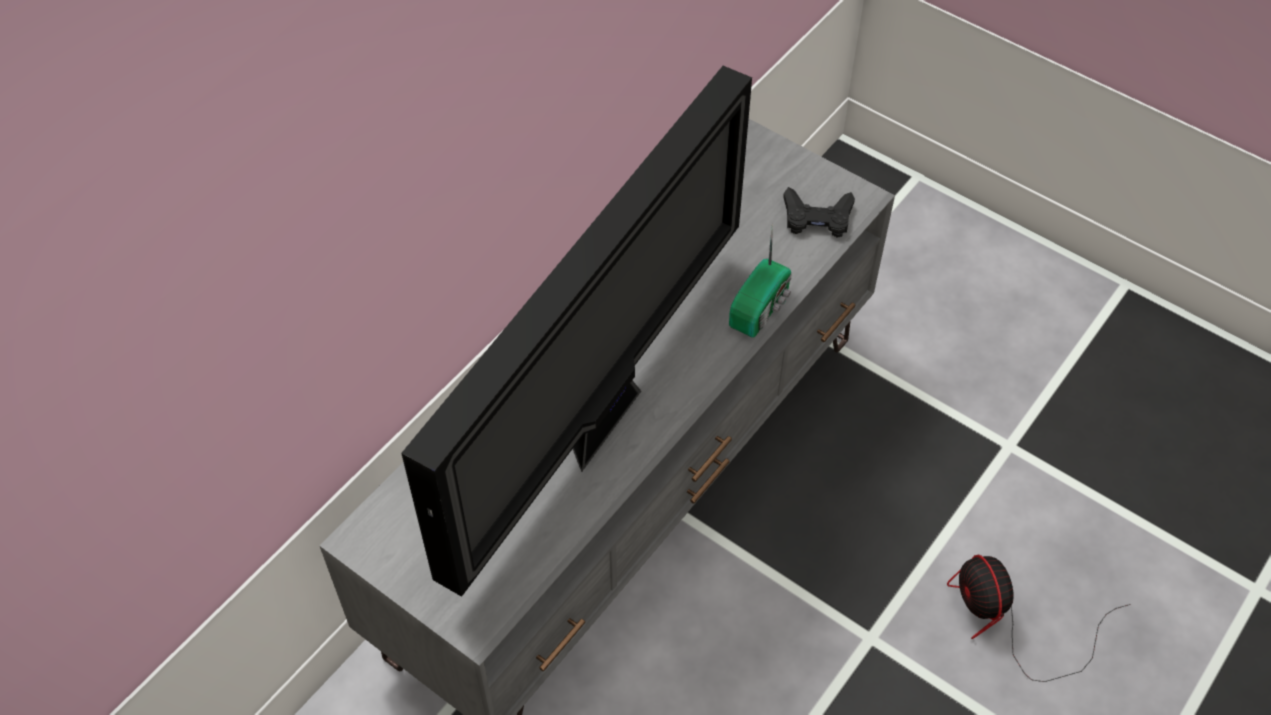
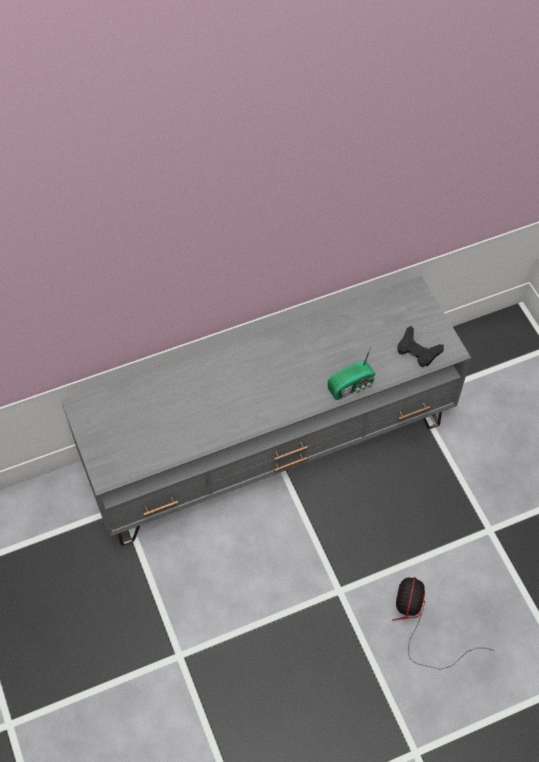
camera: 30 degrees right, 5 degrees up
television [401,66,752,597] -> none

